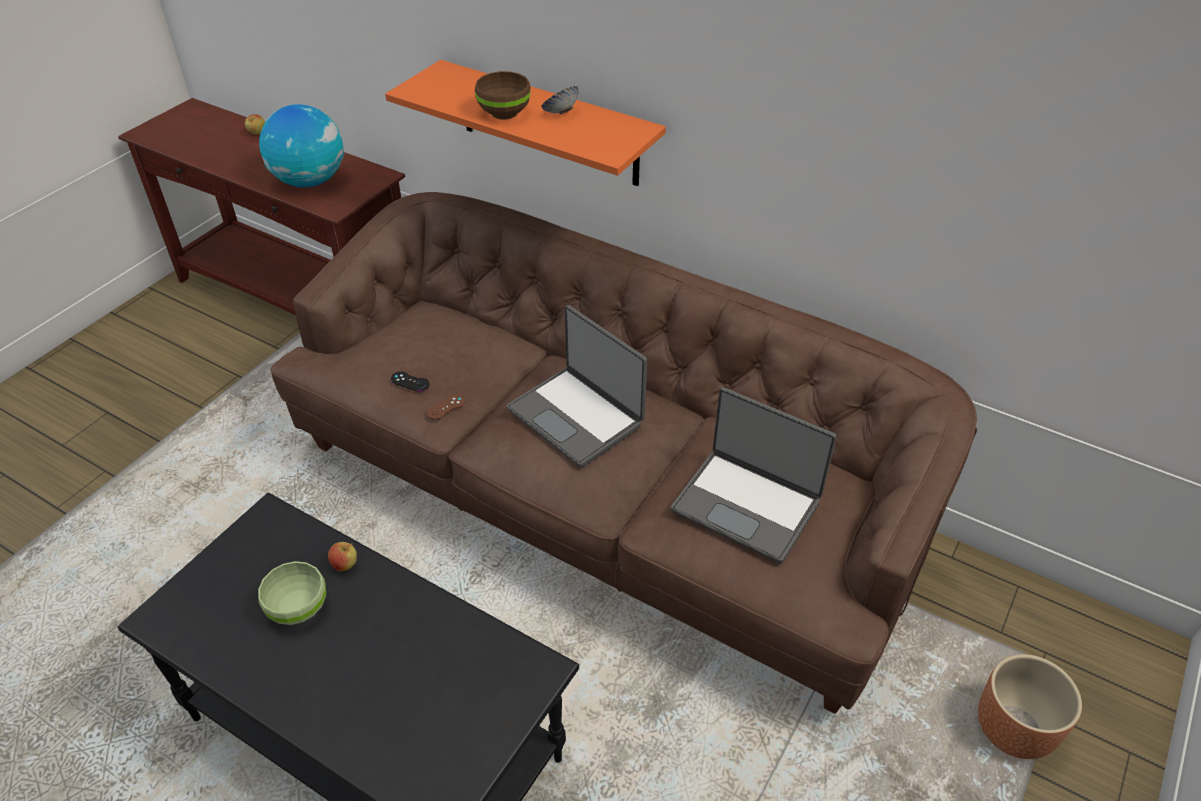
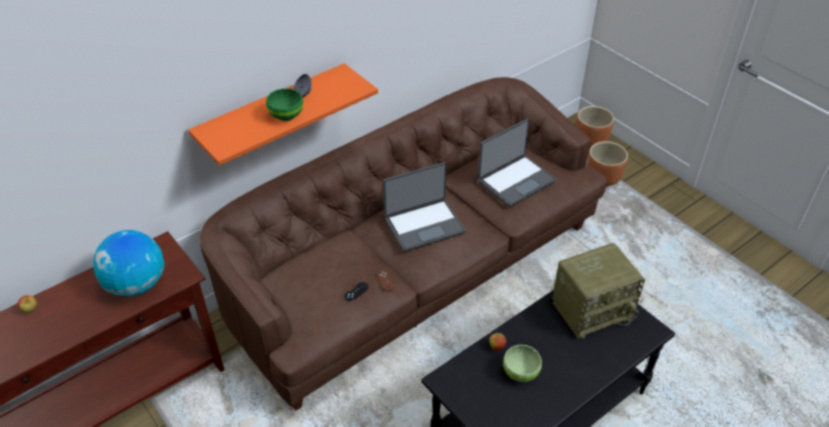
camera: 70 degrees left, 0 degrees up
brown bowl [475,71,531,120] -> green bowl [266,88,303,121]
none -> radio [552,243,645,339]
none -> brown planter [576,106,614,148]

